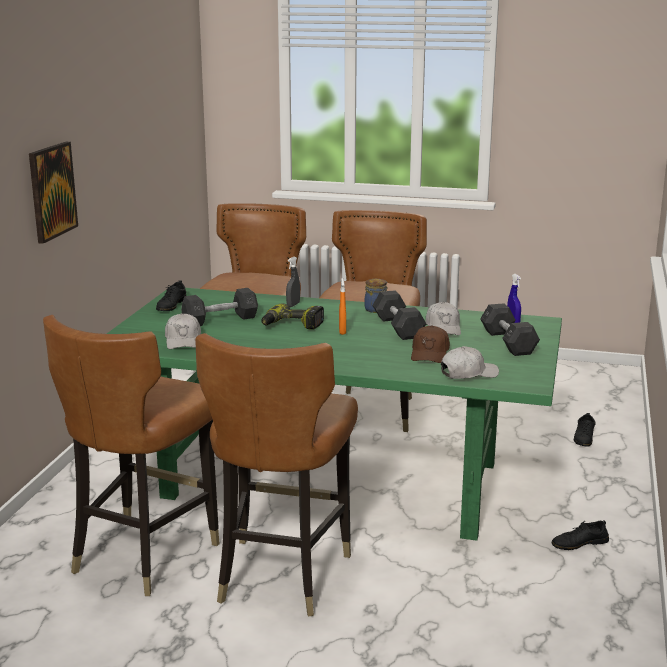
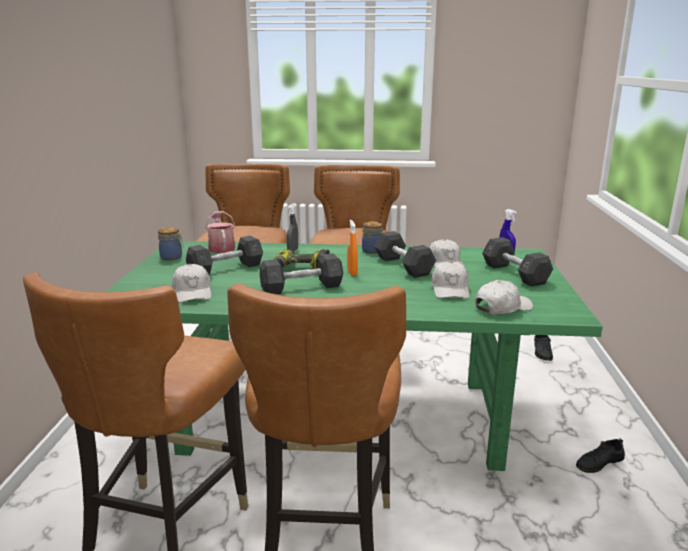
camera: 10 degrees left, 0 degrees up
picture [29,142,78,244] -> none
black shoe [156,280,186,311] -> jar [158,227,184,261]
brown cap [411,325,450,363] -> white cap [431,261,469,299]
none -> watering can [205,211,235,253]
none -> grey dumbbell [259,253,343,294]

